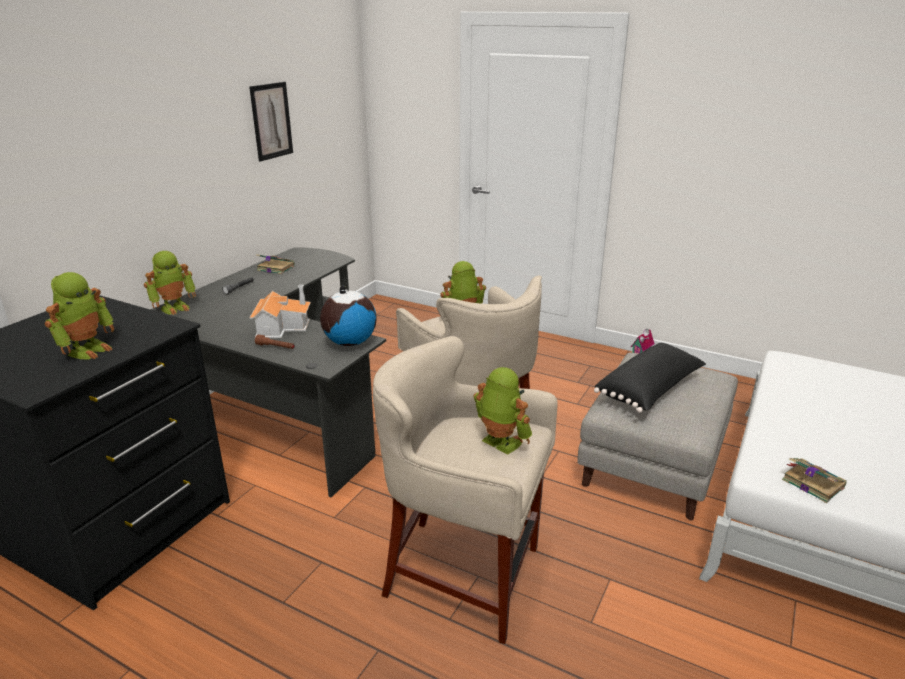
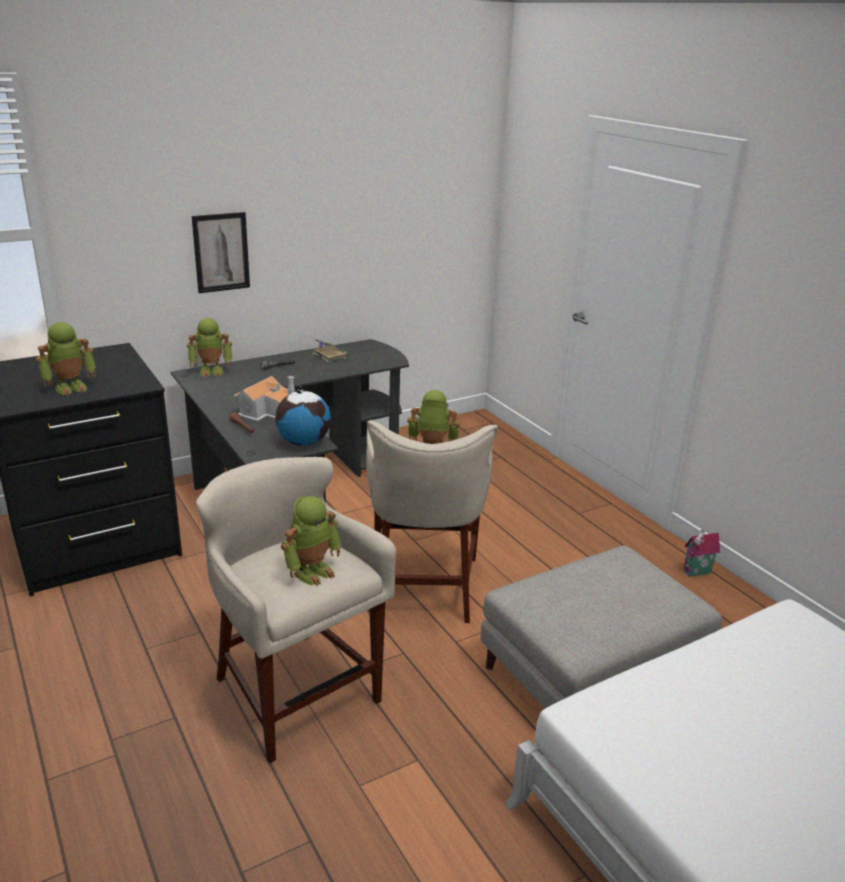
camera: 30 degrees right, 0 degrees up
picture [249,82,293,162] -> picture moved to [192,212,250,293]
toy robot [473,367,532,455] -> toy robot turned 60 degrees clockwise [281,496,342,586]
black pillow [594,343,706,413] -> none
book [782,458,847,503] -> none

